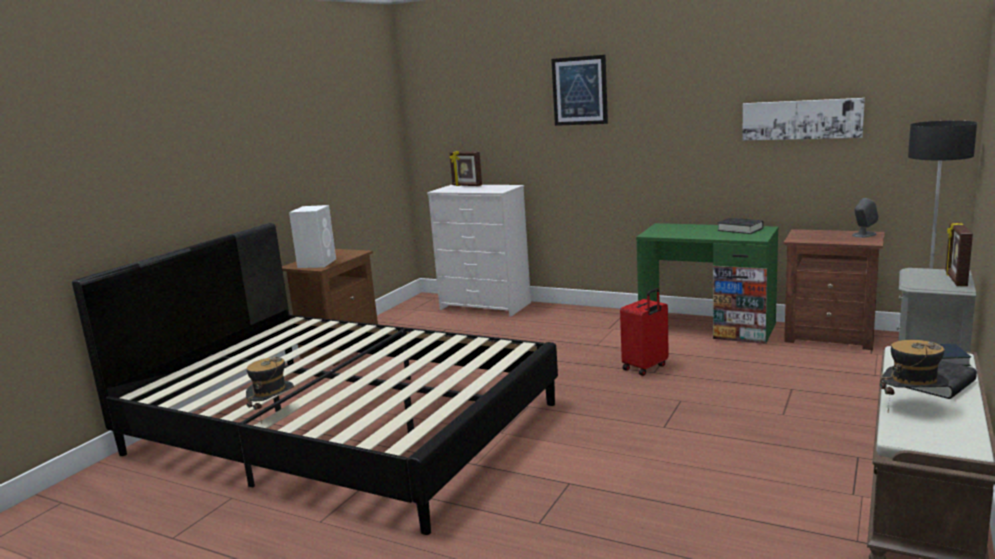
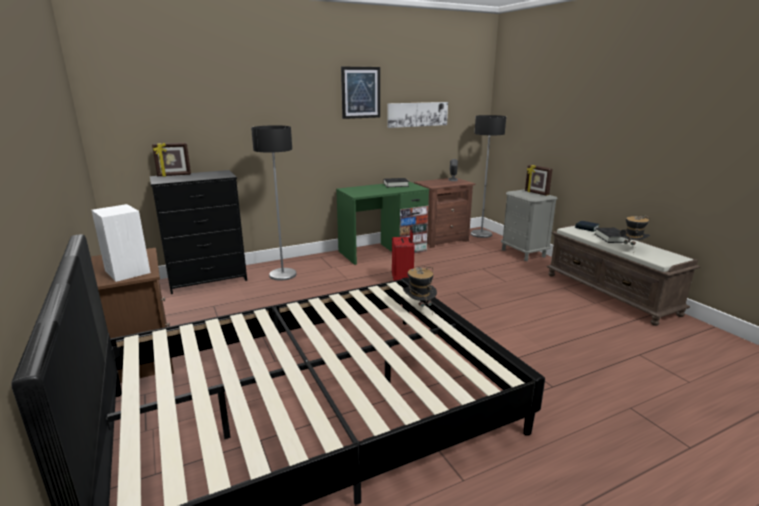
camera: 55 degrees left, 5 degrees up
hat [246,357,294,424] -> hat moved to [403,266,437,314]
white dresser [427,185,531,317] -> black dresser [150,170,247,294]
picture [551,55,608,126] -> picture moved to [341,67,380,119]
none -> floor lamp [251,125,296,281]

